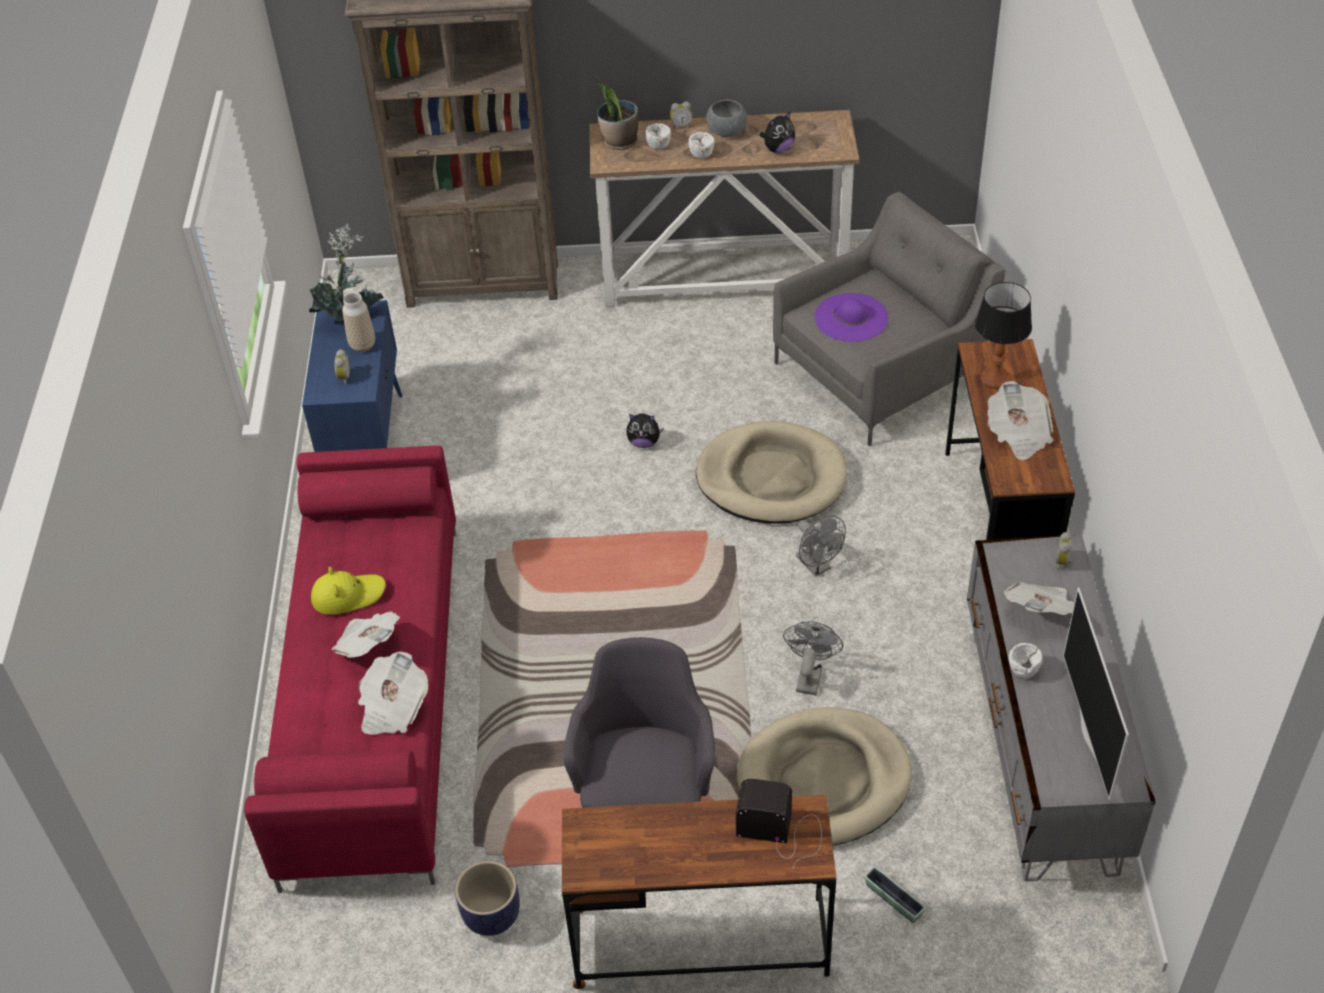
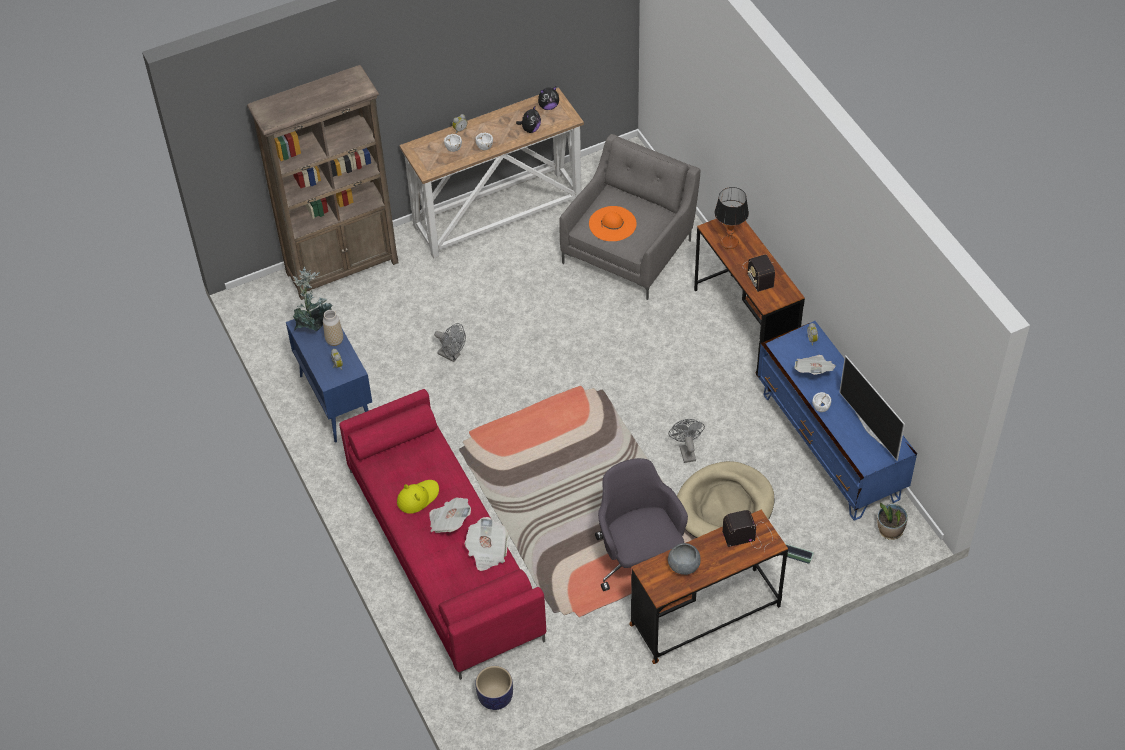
camera: 25 degrees left, 5 degrees up
planter [455,861,520,936] -> planter moved to [476,666,513,710]
potted plant [596,77,638,150] -> potted plant moved to [877,503,908,540]
plush toy [626,413,664,448] -> plush toy moved to [538,87,559,110]
beige dog bed [696,421,847,524] -> none
grey bowl [706,100,747,137] -> grey bowl moved to [668,543,701,575]
grey fan [796,516,846,577] -> grey fan moved to [434,323,466,362]
purple hat [815,293,888,342] -> orange hat [589,206,637,241]
grey tv stand [967,535,1156,881] -> blue tv stand [758,321,917,521]
newspaper [987,381,1053,460] -> radio [742,254,775,292]

